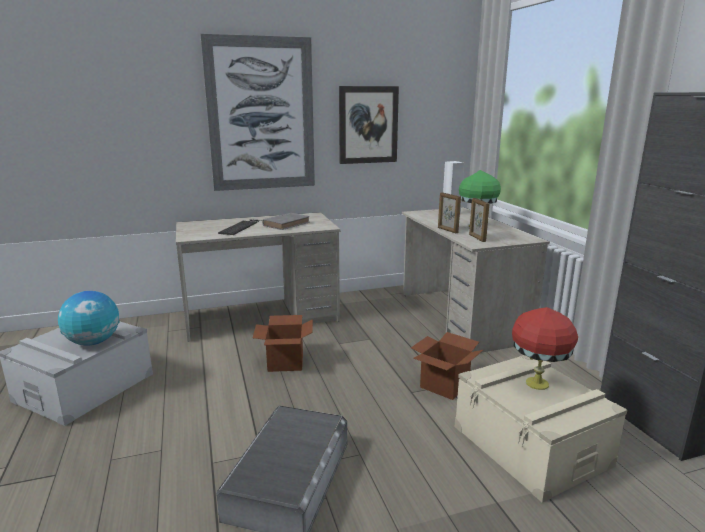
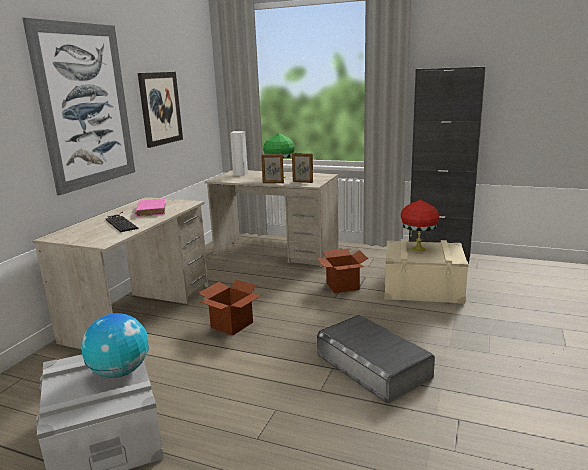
camera: 50 degrees left, 0 degrees up
grey book [262,213,310,230] -> pink book [135,198,166,217]

